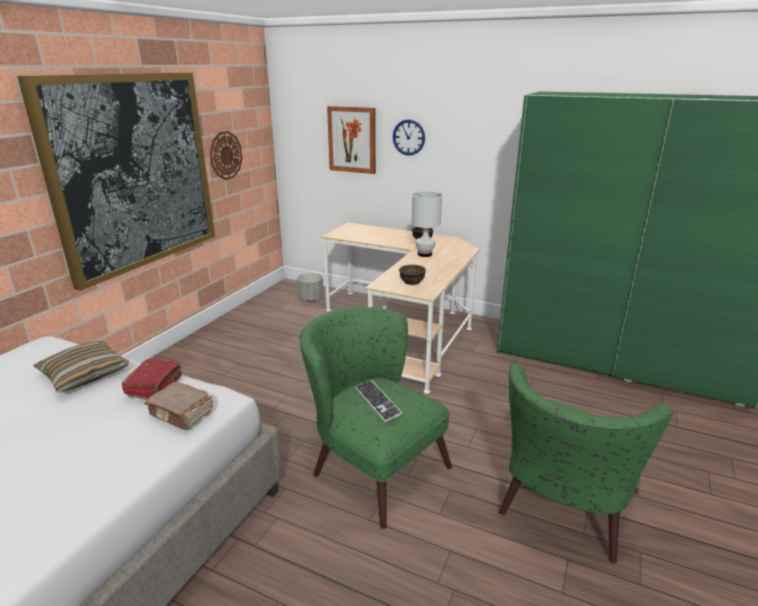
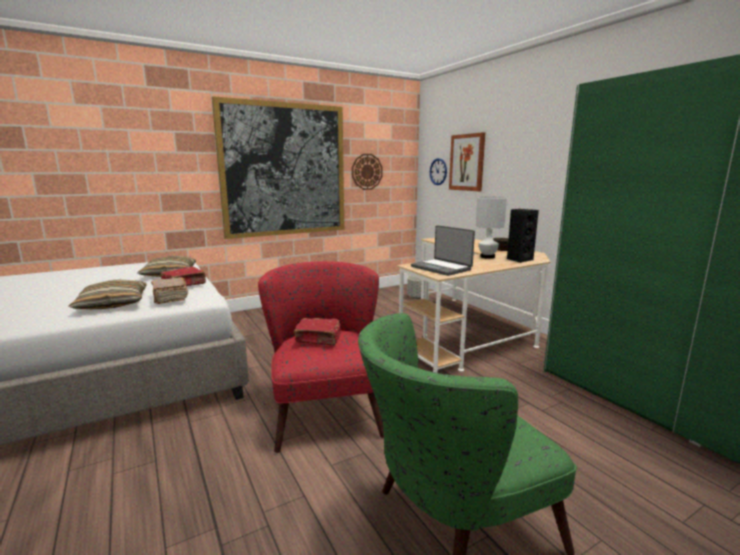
camera: 35 degrees right, 10 degrees down
green armchair [299,307,452,529] -> red armchair [258,261,384,453]
keyboard [355,380,402,422] -> red book [294,318,341,346]
wall clock [393,119,425,156] -> wall clock moved to [430,158,447,185]
brown bowl [399,265,426,285] -> laptop [411,225,475,276]
none -> pillow [69,280,147,309]
none -> black speaker [507,209,539,263]

